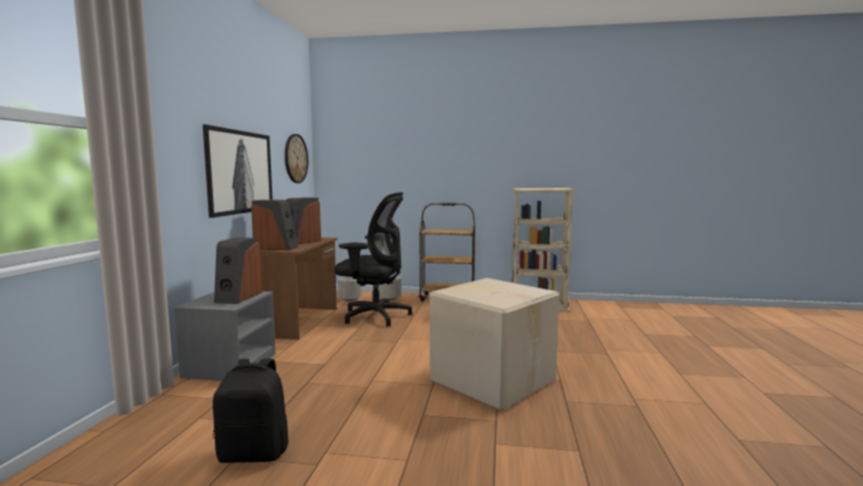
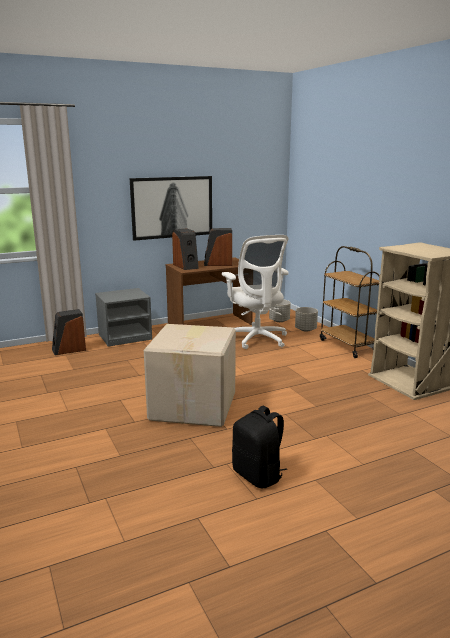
camera: 55 degrees right, 10 degrees up
black backpack [213,359,289,463] -> black backpack moved to [232,406,287,488]
speaker [214,237,262,304] -> speaker moved to [52,309,86,355]
wall clock [285,134,308,183] -> none
black office chair [334,192,412,326] -> white office chair [222,235,289,349]

